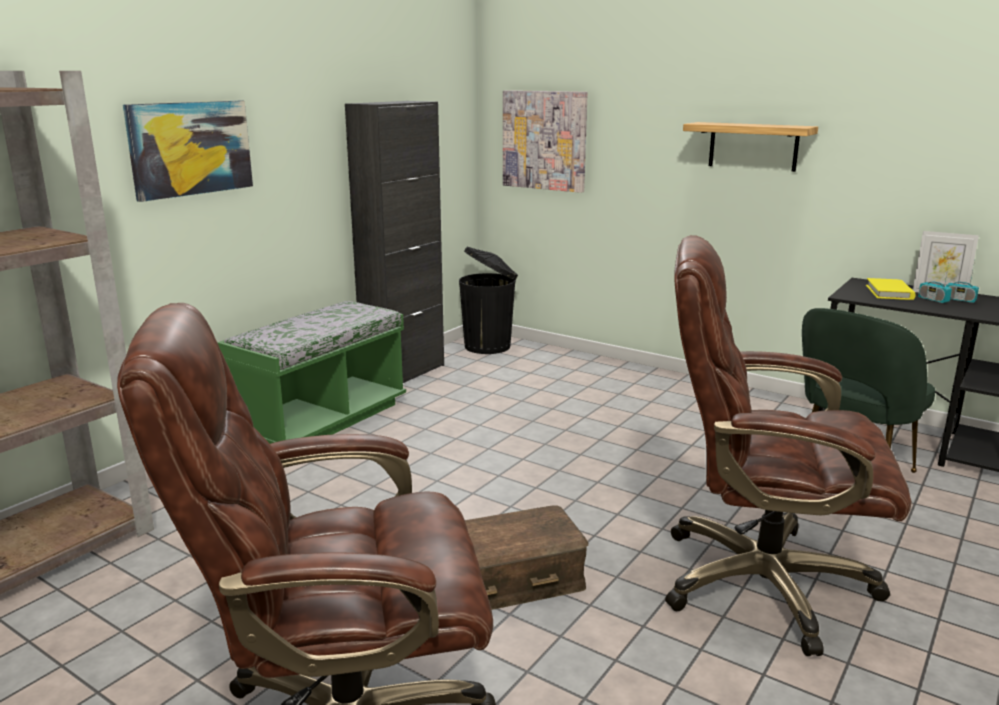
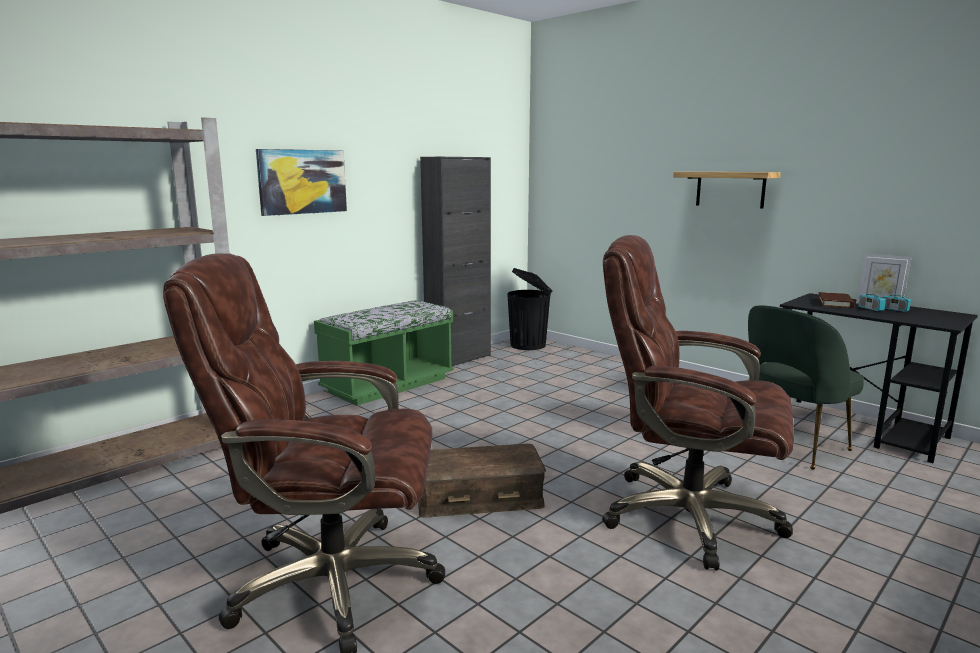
camera: 10 degrees right, 5 degrees down
picture [503,90,588,193] -> none
yellow book [866,278,916,300] -> brown book [818,292,855,308]

